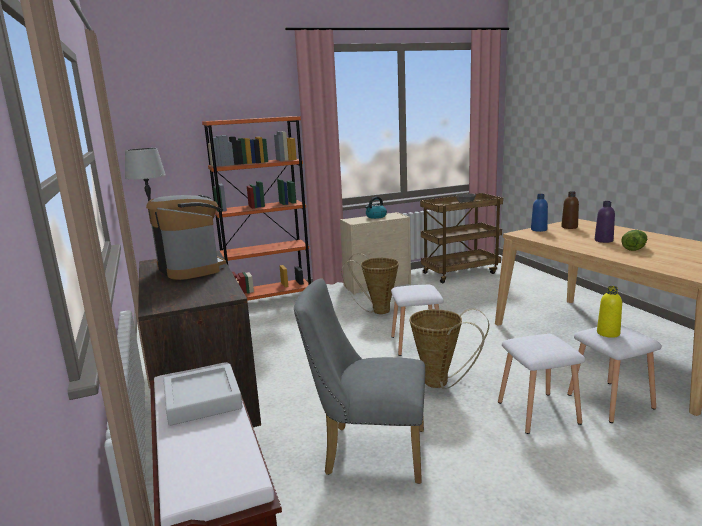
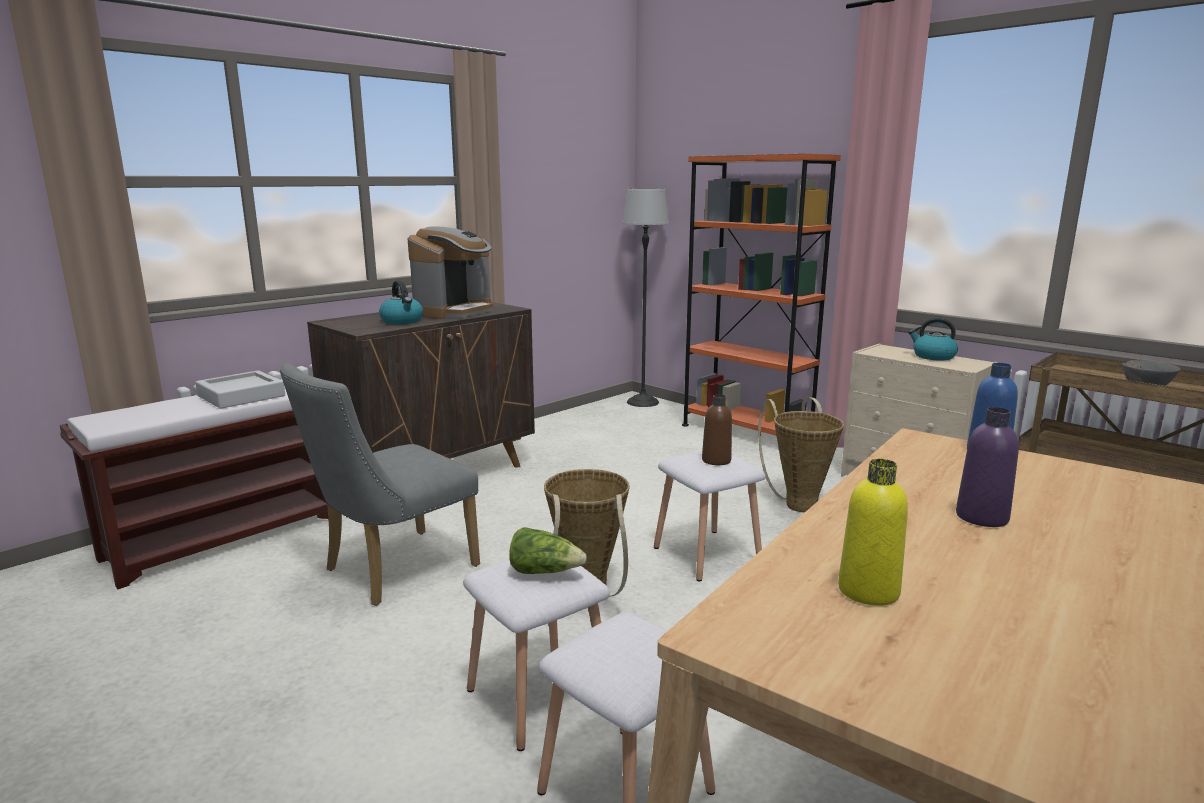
camera: 65 degrees right, 0 degrees up
grey chair [294,278,425,484] -> grey chair turned 120 degrees counterclockwise [280,363,480,606]
brown bottle [561,191,579,229] -> brown bottle moved to [702,394,732,465]
yellow bottle [597,286,622,338] -> yellow bottle moved to [838,459,908,606]
lettuce [622,230,647,251] -> lettuce moved to [509,527,587,574]
none -> kettle [379,280,423,324]

